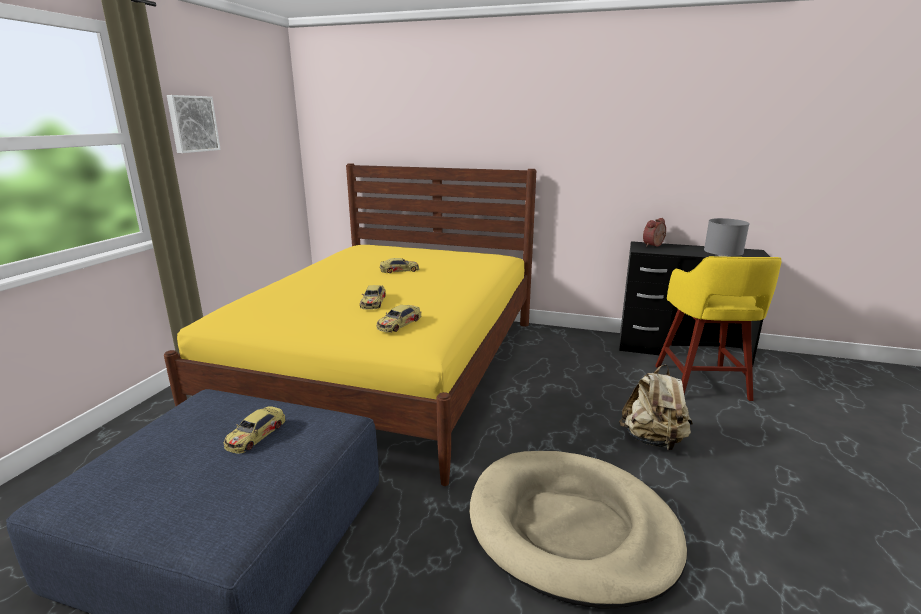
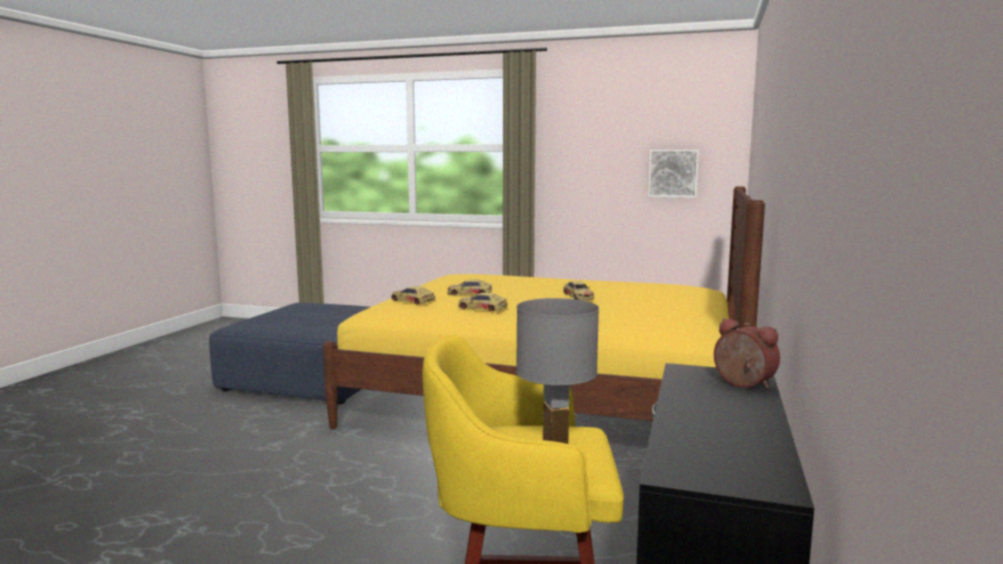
camera: 90 degrees right, 10 degrees down
picture [167,95,221,153] -> picture moved to [648,150,699,198]
toy car [224,406,286,454] -> toy car moved to [458,293,507,312]
beige dog bed [470,451,687,609] -> none
beige backpack [619,364,693,450] -> none

